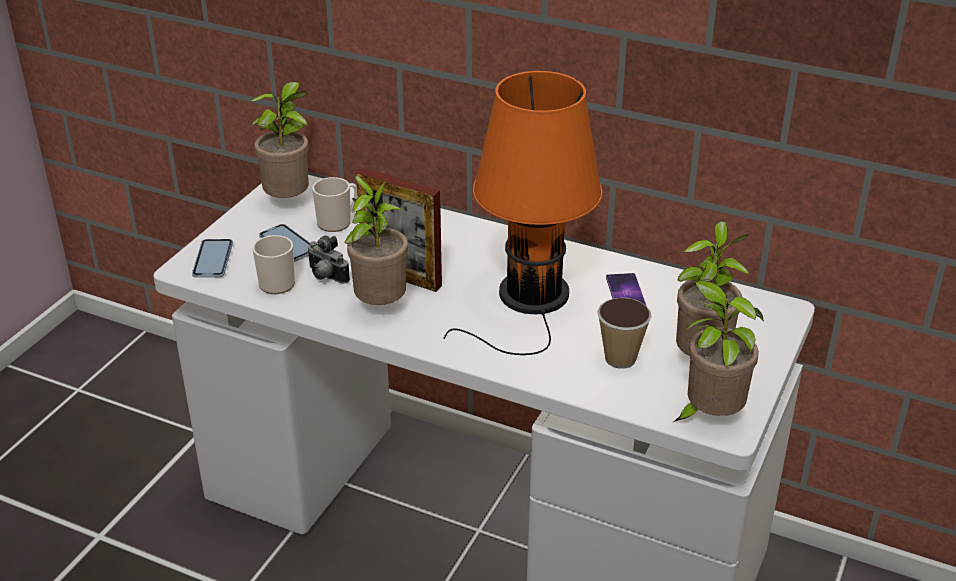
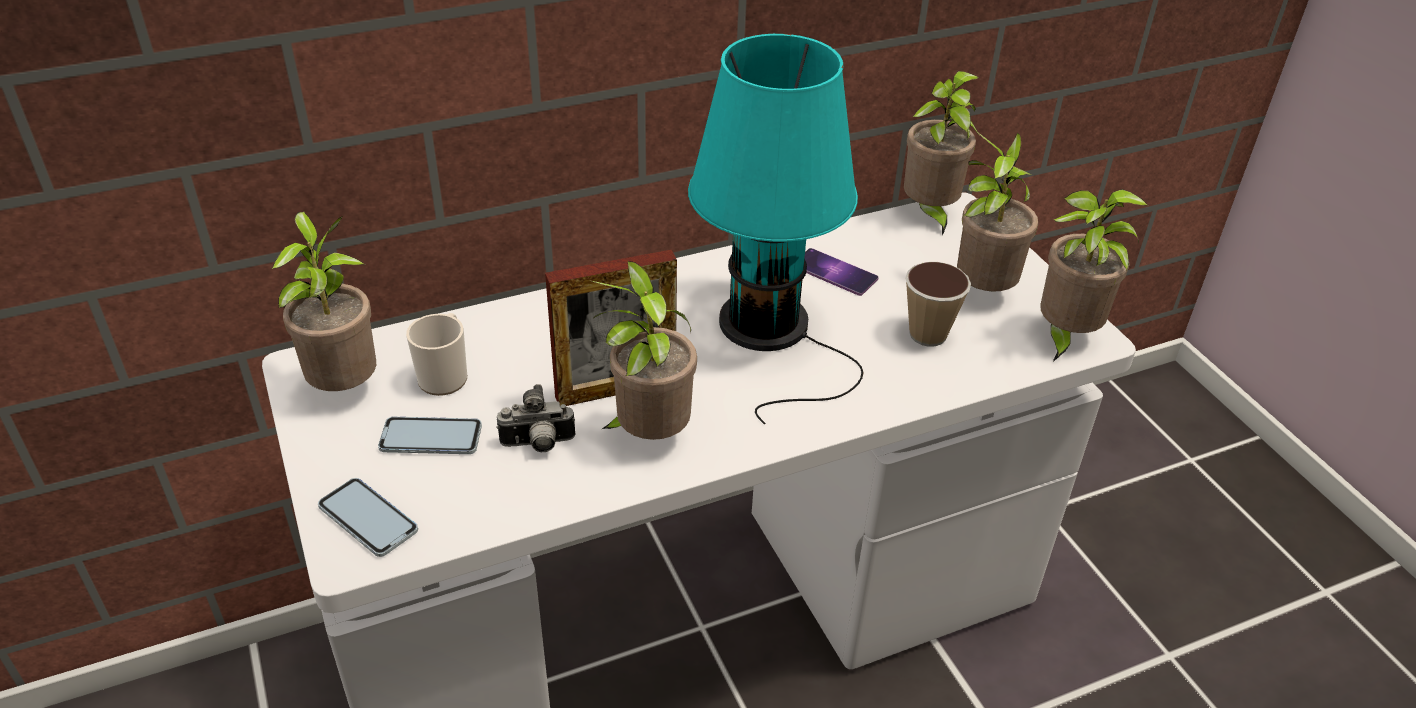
camera: 50 degrees left, 5 degrees up
mug [252,235,295,294] -> none
orange table lamp [444,71,602,355] -> turquoise table lamp [688,34,863,425]
none -> potted plant [904,71,980,236]

